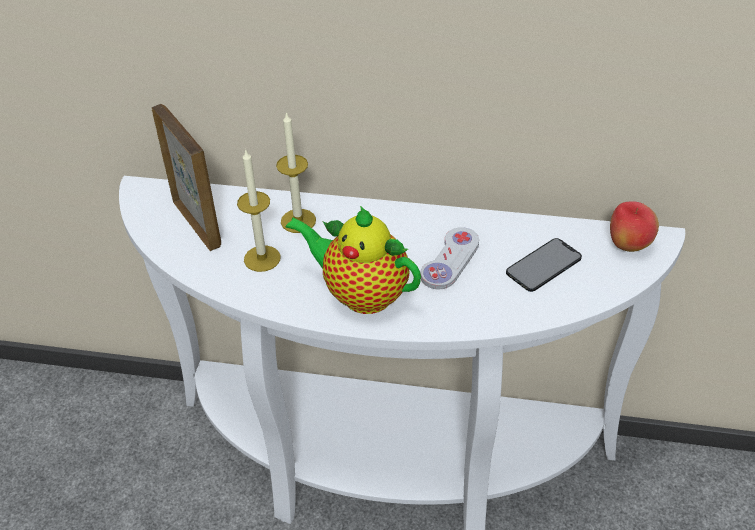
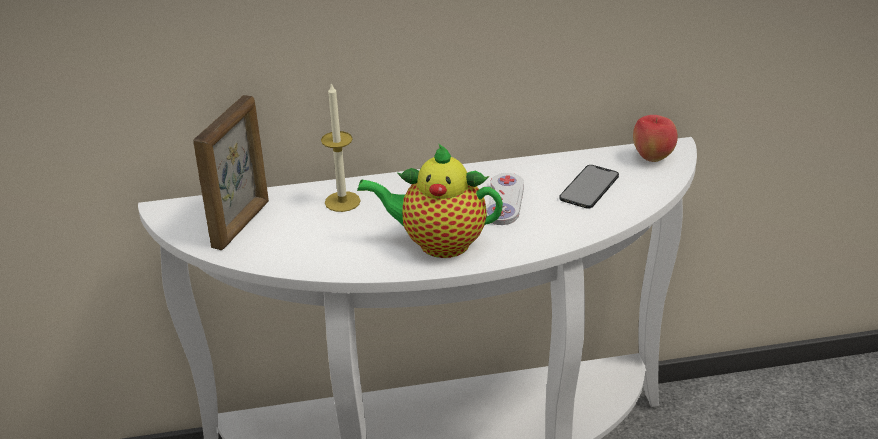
camera: 20 degrees left, 10 degrees down
picture frame [151,104,221,251] -> picture frame turned 75 degrees clockwise [193,95,269,250]
candle [237,149,281,272] -> none

